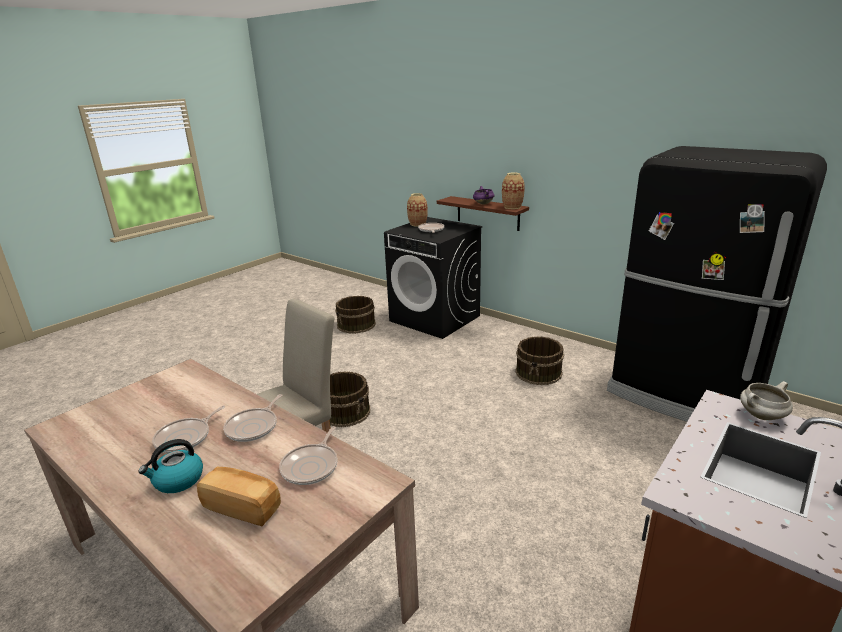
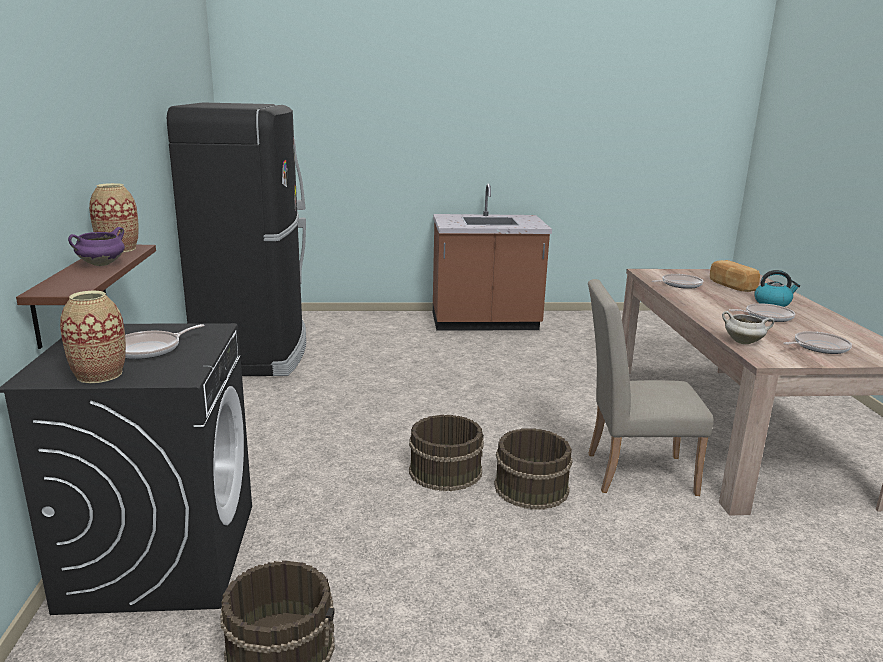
camera: 135 degrees left, 5 degrees down
frying pan [223,394,282,442] -> frying pan moved to [783,331,852,354]
brown bucket [515,336,564,385] -> brown bucket moved to [409,415,484,491]
white cooking pot [740,381,793,420] -> white cooking pot moved to [722,311,774,344]

